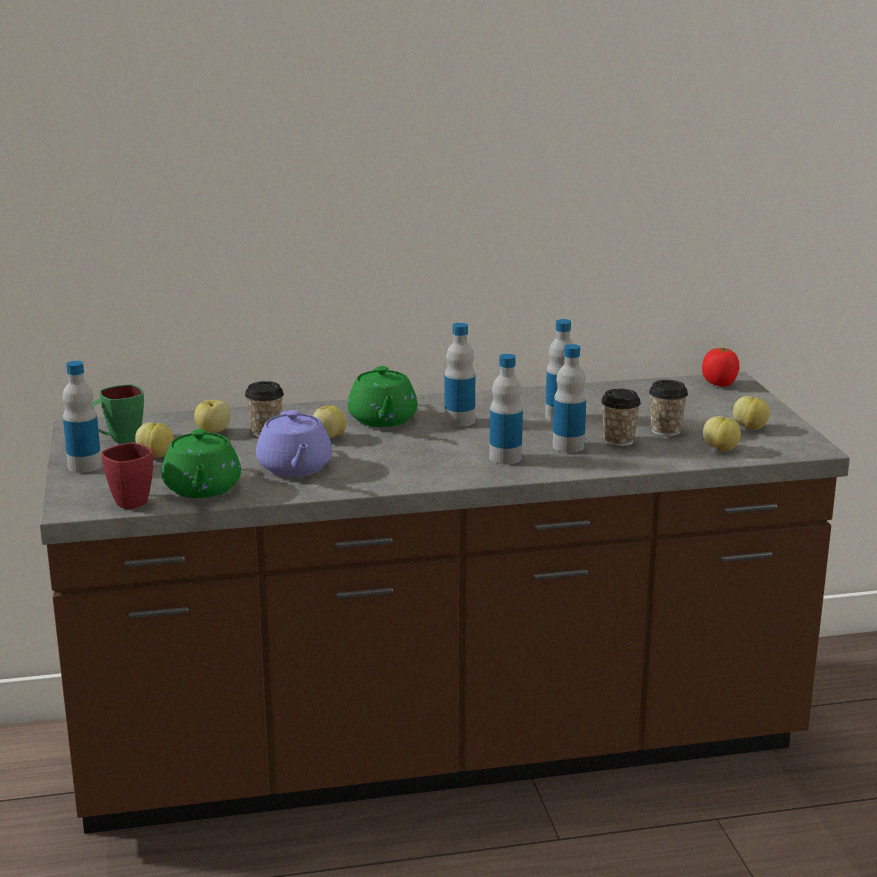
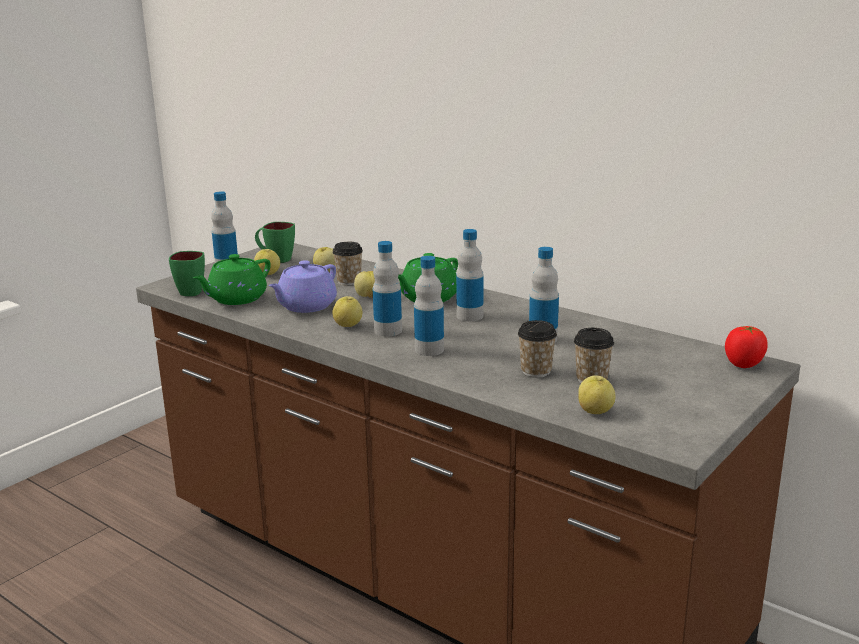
camera: 50 degrees right, 0 degrees up
red mug [101,443,153,509] -> green mug [169,251,205,296]
bottle [553,344,586,453] -> bottle moved to [373,241,402,337]
apple [733,396,770,430] -> apple moved to [333,296,362,327]

